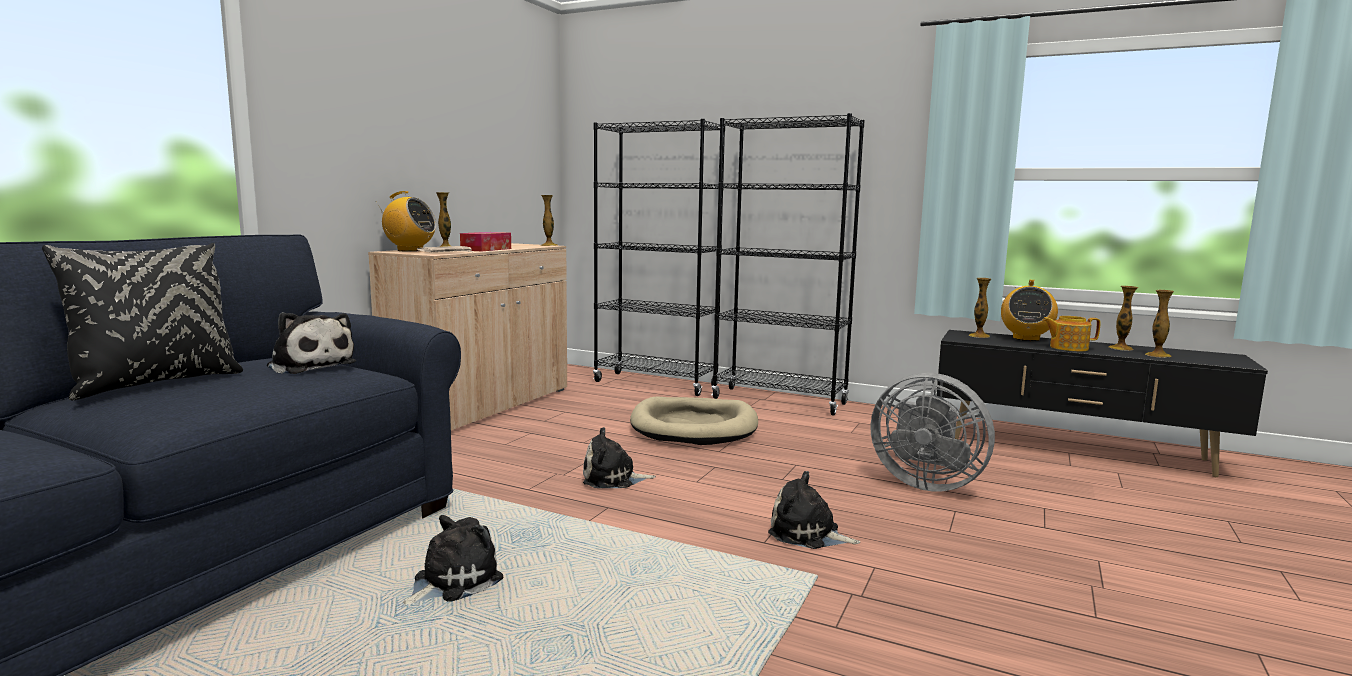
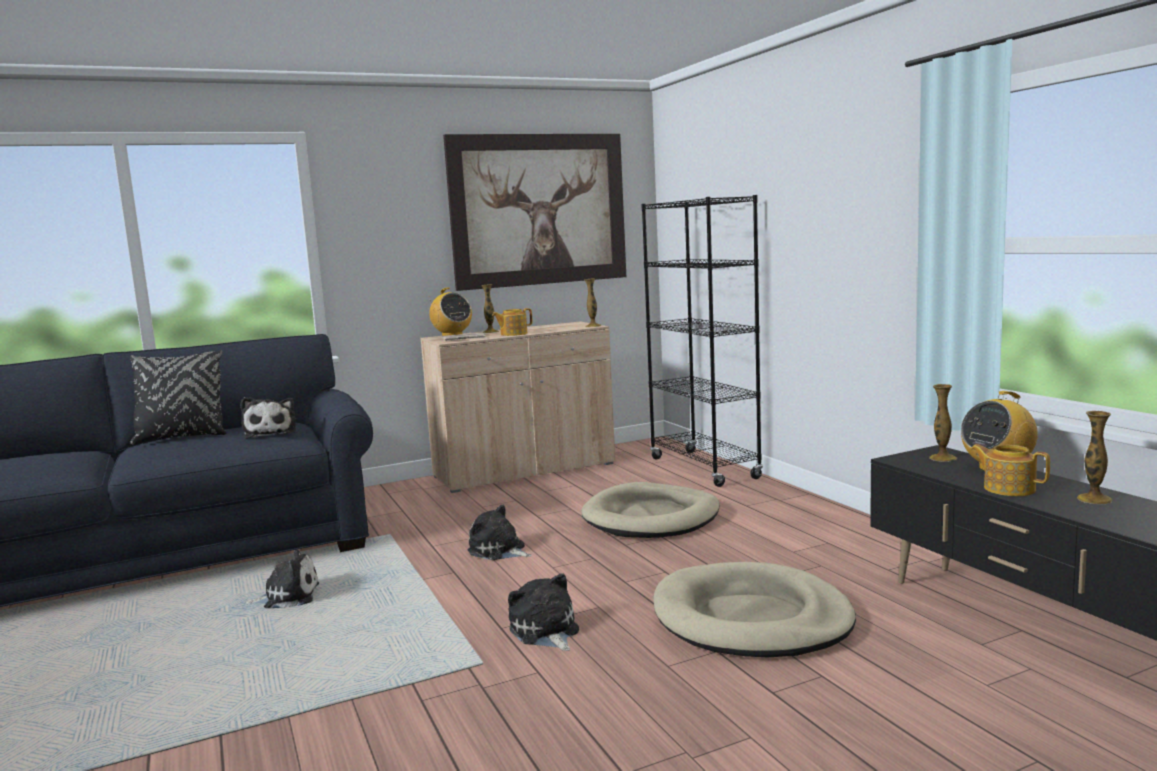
camera: 40 degrees right, 0 degrees up
tissue box [460,232,511,251] -> teapot [492,308,532,336]
black bookcase [711,113,865,415] -> none
grey fan [871,373,995,492] -> beige dog bed [654,562,856,657]
vase [1145,290,1174,358] -> none
none -> picture [443,134,626,291]

